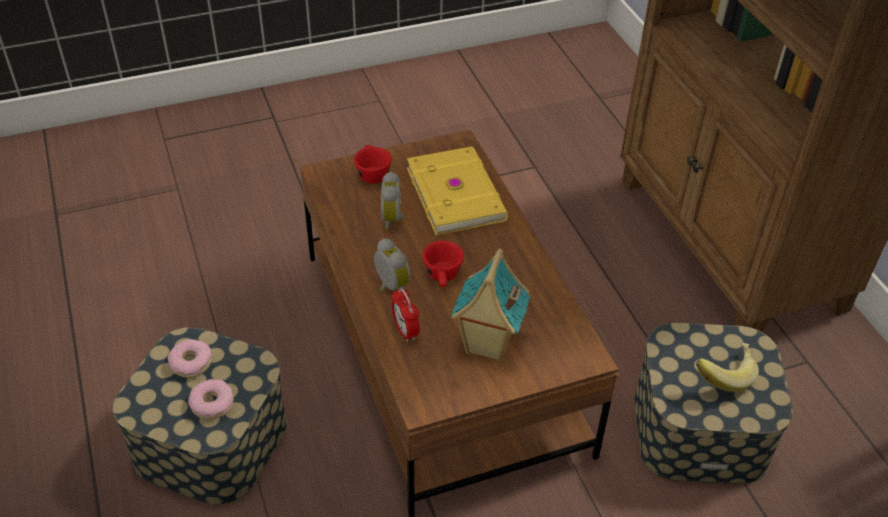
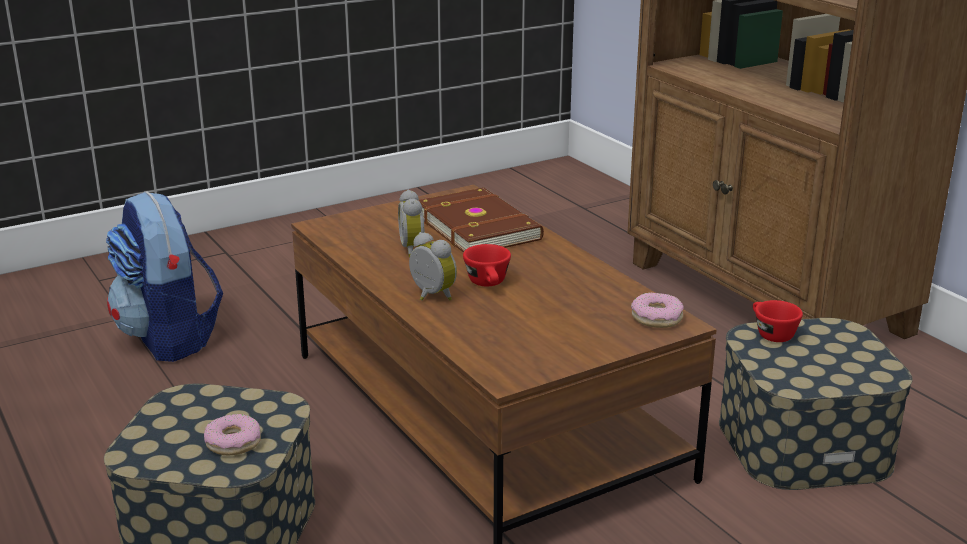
camera: 10 degrees left, 20 degrees down
donut [168,339,212,378] -> donut moved to [631,292,684,328]
red cup [354,145,392,184] -> red cup moved to [753,300,803,342]
alarm clock [392,288,420,343] -> none
yellow book [407,146,508,235] -> brown book [418,187,544,253]
toy house [451,249,530,362] -> none
banana [696,343,759,392] -> none
none -> backpack [106,191,223,362]

